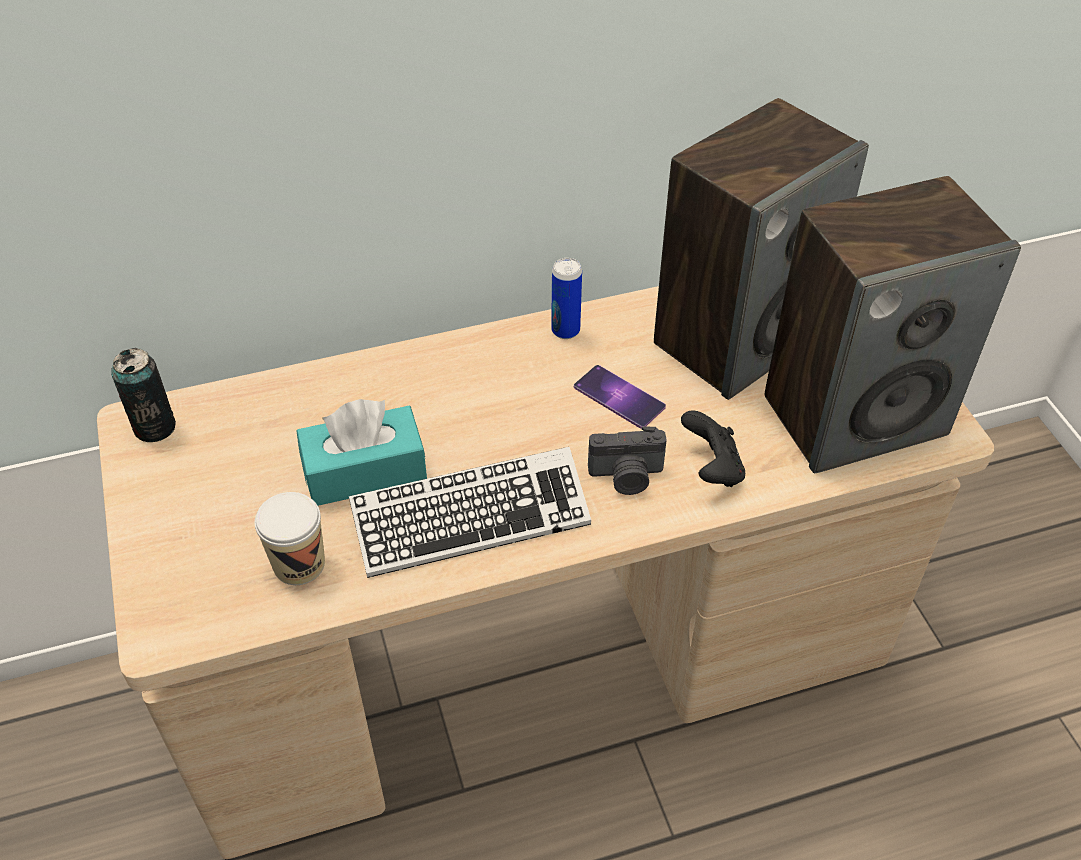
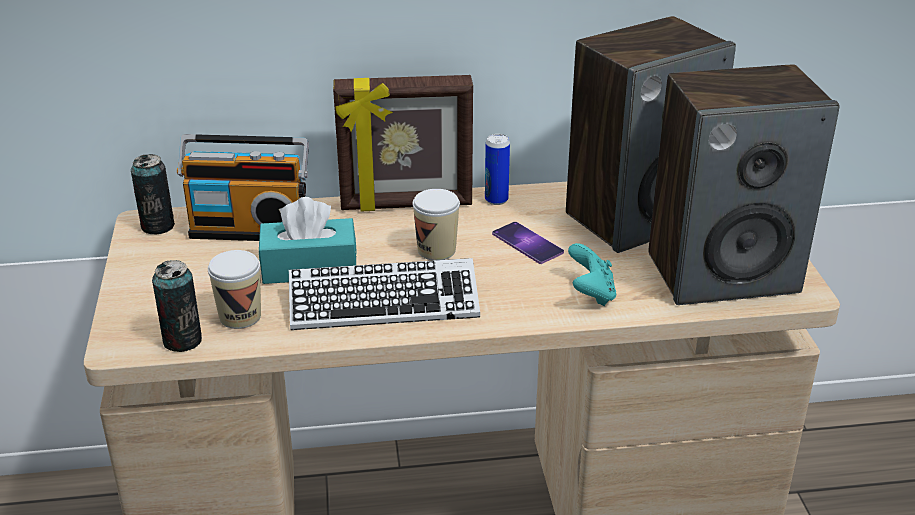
camera: 10 degrees right, 15 degrees down
camera [588,426,667,495] -> none
black game controller [681,410,745,487] -> turquoise game controller [568,243,616,306]
none -> can [152,260,202,352]
none -> radio [177,134,309,241]
none -> picture frame [333,75,473,211]
none -> cup [413,189,460,261]

